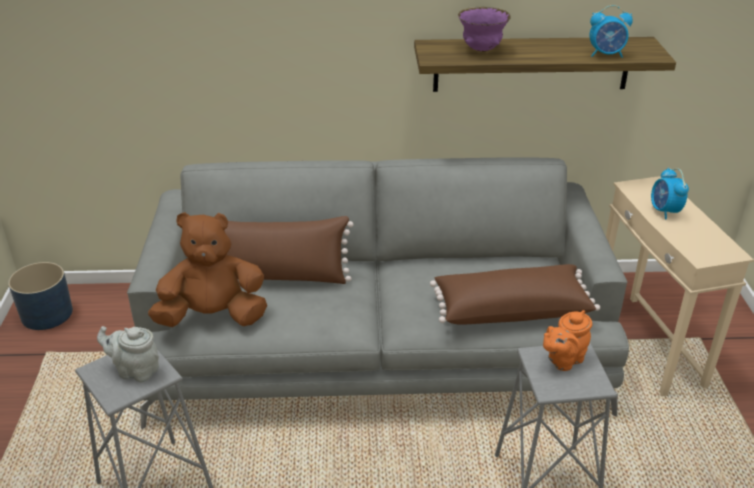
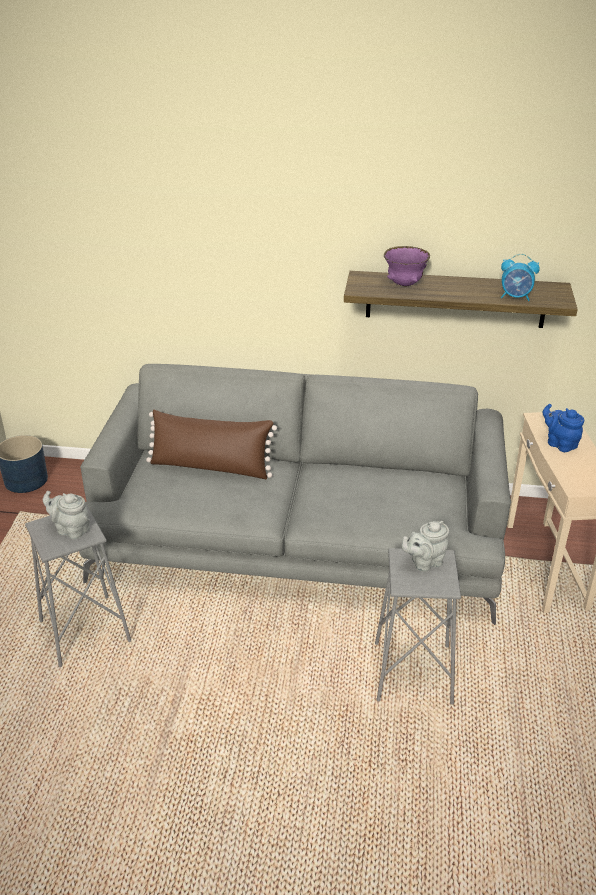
camera: 10 degrees right, 0 degrees up
brown plush toy [148,212,267,327] -> none
brown pillow [430,264,600,325] -> none
orange teapot [543,310,592,371] -> grey teapot [402,521,449,572]
alarm clock [651,168,689,219] -> blue teapot [543,404,584,452]

